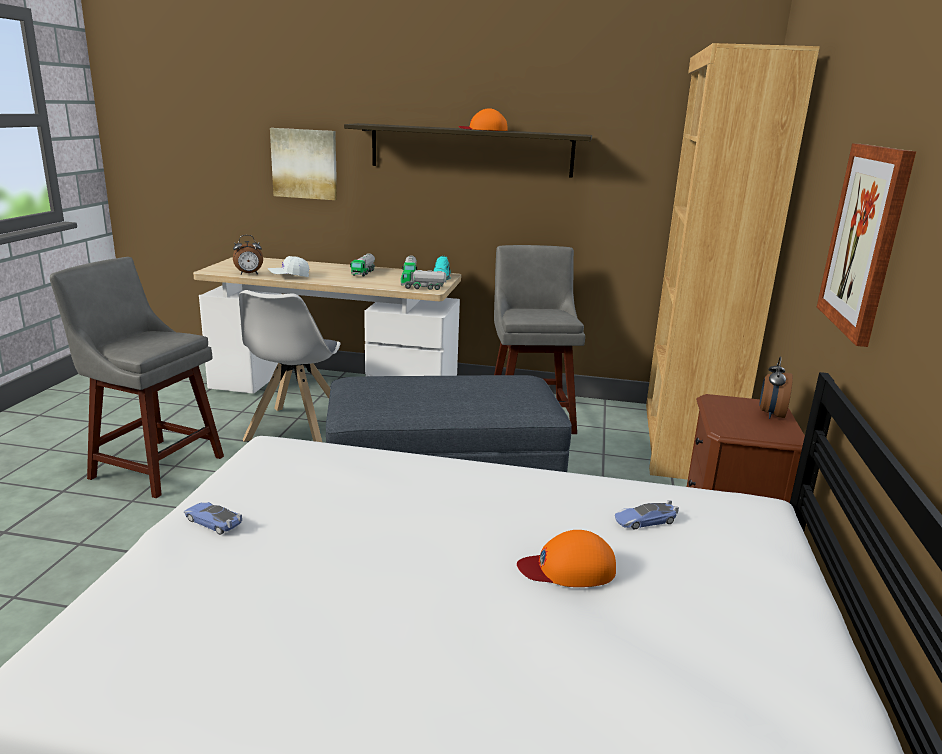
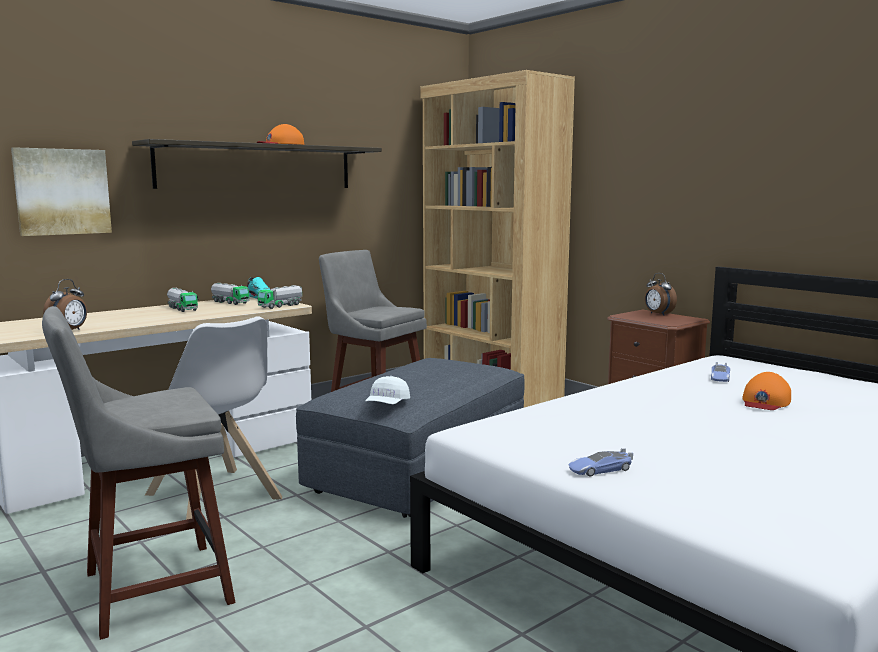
camera: 50 degrees left, 10 degrees down
white cap [268,256,309,277] -> white cap moved to [365,376,410,404]
picture [817,143,916,347] -> none

